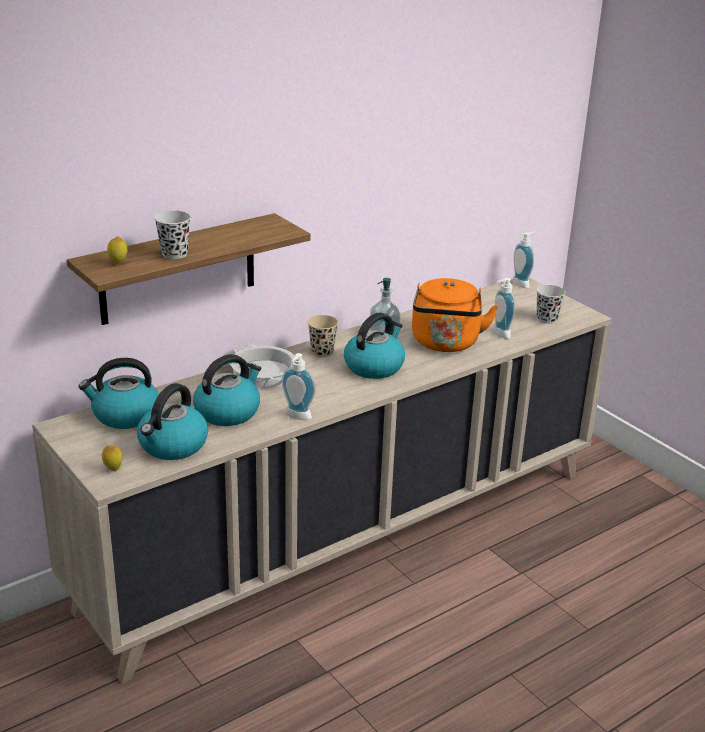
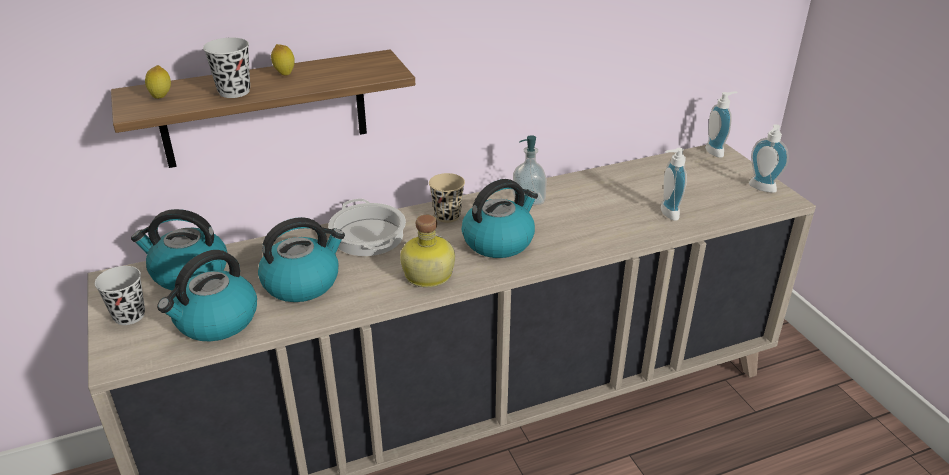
camera: 15 degrees right, 5 degrees up
lemon [102,445,123,471] -> lemon moved to [271,44,295,76]
soap dispenser [282,353,316,420] -> soap dispenser moved to [749,124,789,193]
orange kettle [412,278,498,352] -> none
black cup [536,285,565,324] -> black cup moved to [95,266,145,325]
none -> bottle [400,215,455,287]

